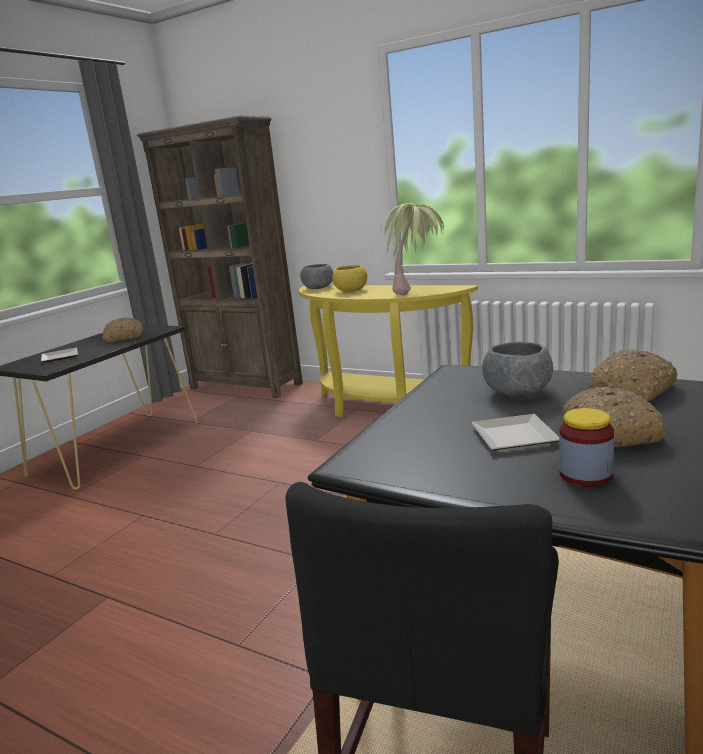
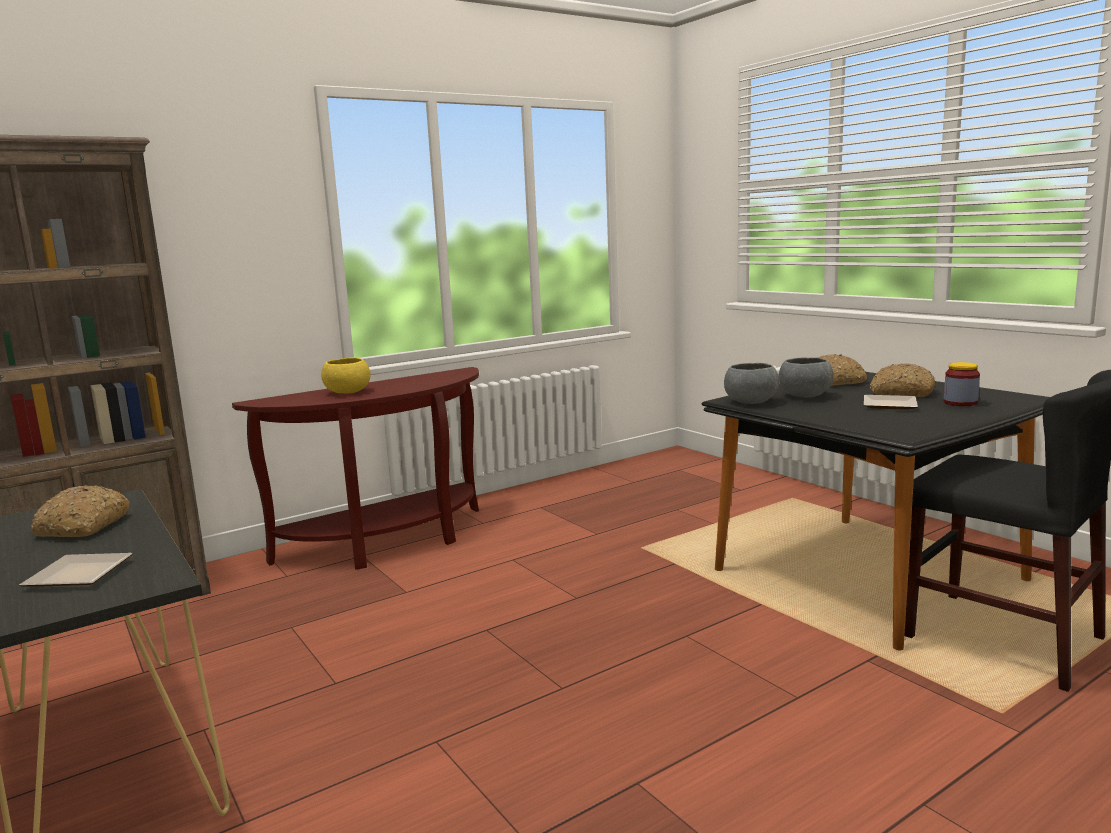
camera: 65 degrees left, 5 degrees down
yellow console table [299,285,478,417] -> brown console table [232,367,479,570]
grey bowl [300,264,333,289] -> grey bowl moved to [724,363,780,404]
potted plant [381,203,444,295] -> none

